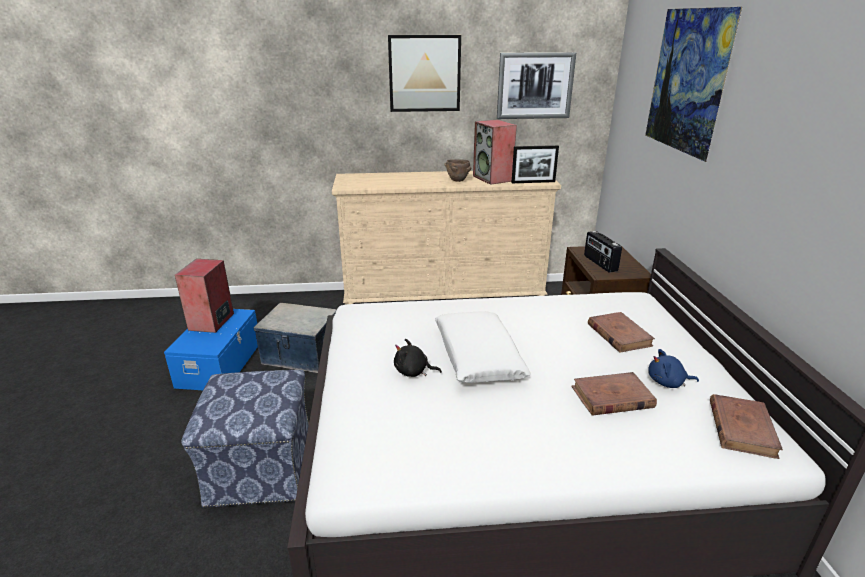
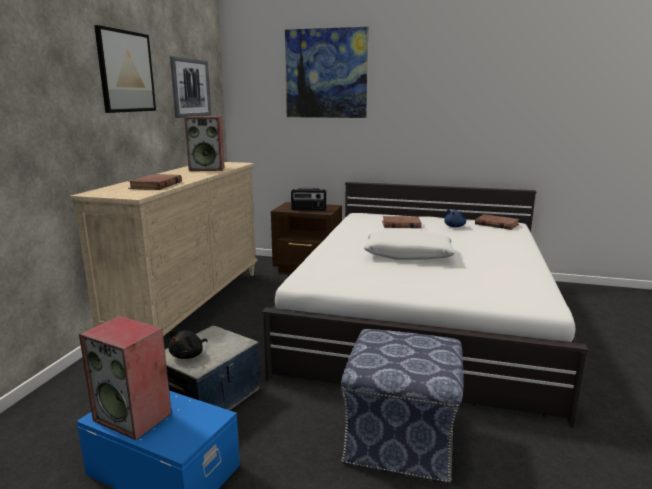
camera: 70 degrees left, 10 degrees down
black plush toy [394,339,442,377] -> black plush toy moved to [169,330,208,359]
brown bowl [444,159,471,182] -> none
picture frame [511,145,559,183] -> none
brown book [571,372,657,416] -> brown book moved to [128,174,182,190]

